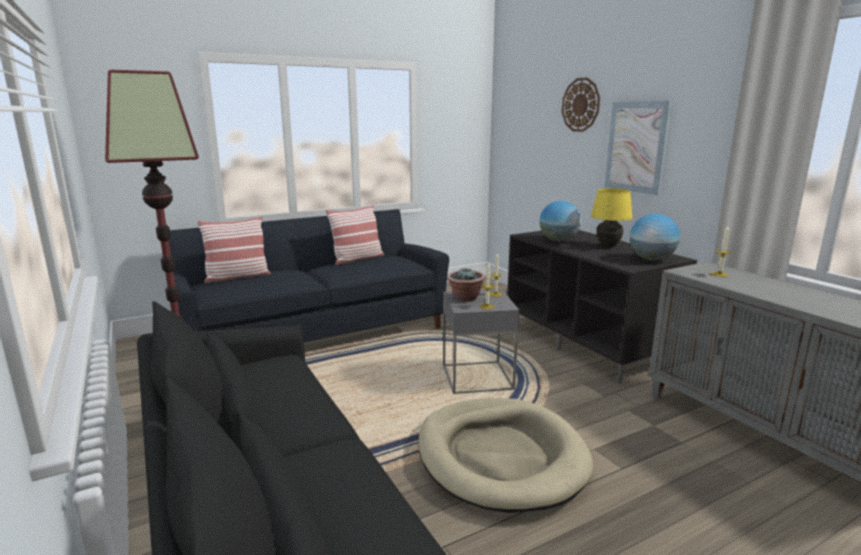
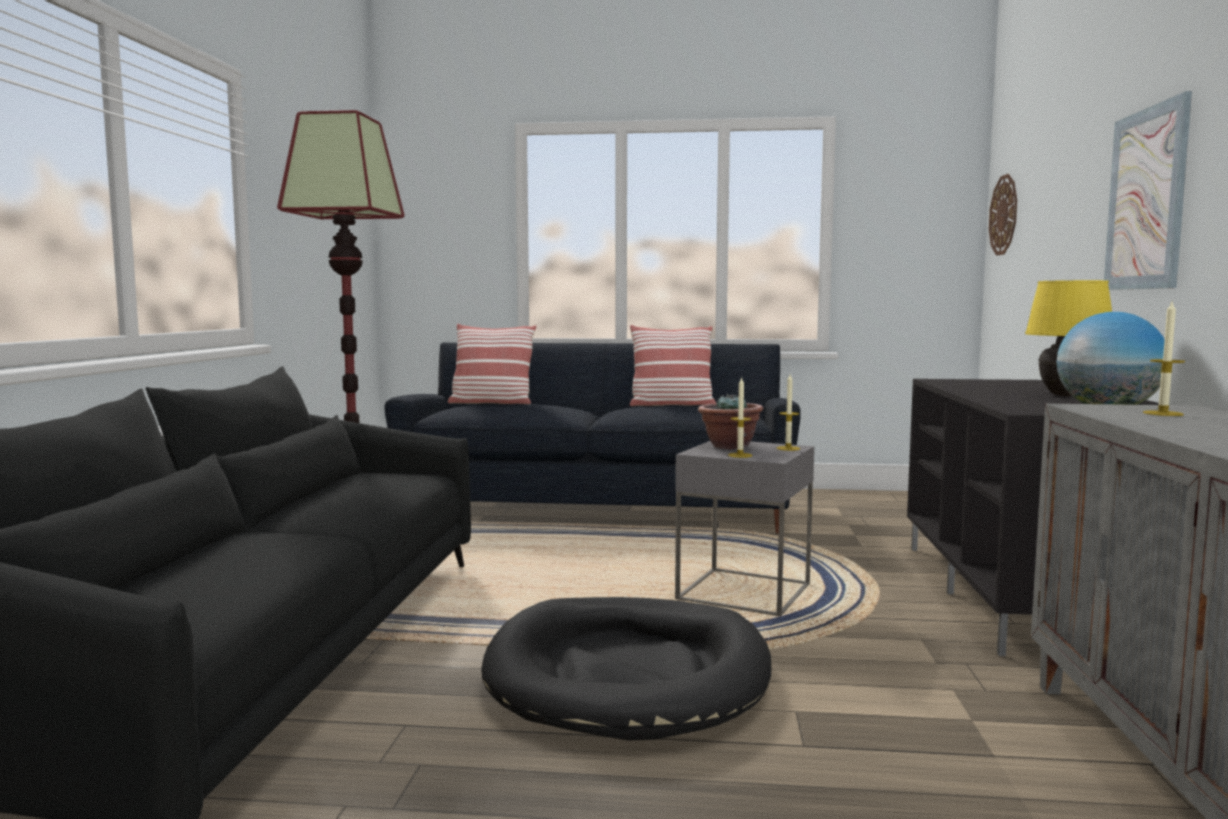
camera: 35 degrees right, 10 degrees down
beige dog bed [418,398,593,513] -> black dog bed [481,597,771,740]
globe [539,201,581,242] -> none
wall clock [562,77,600,132] -> wall clock moved to [989,174,1017,255]

